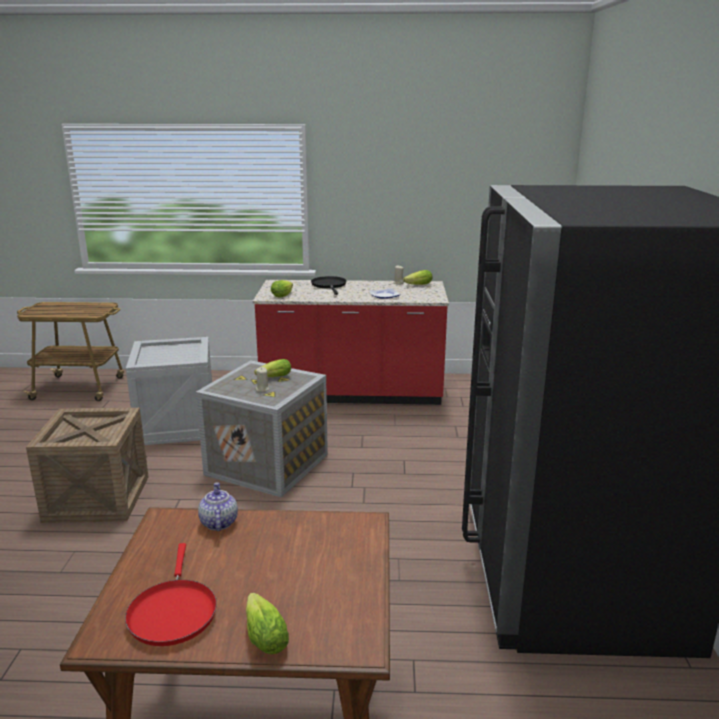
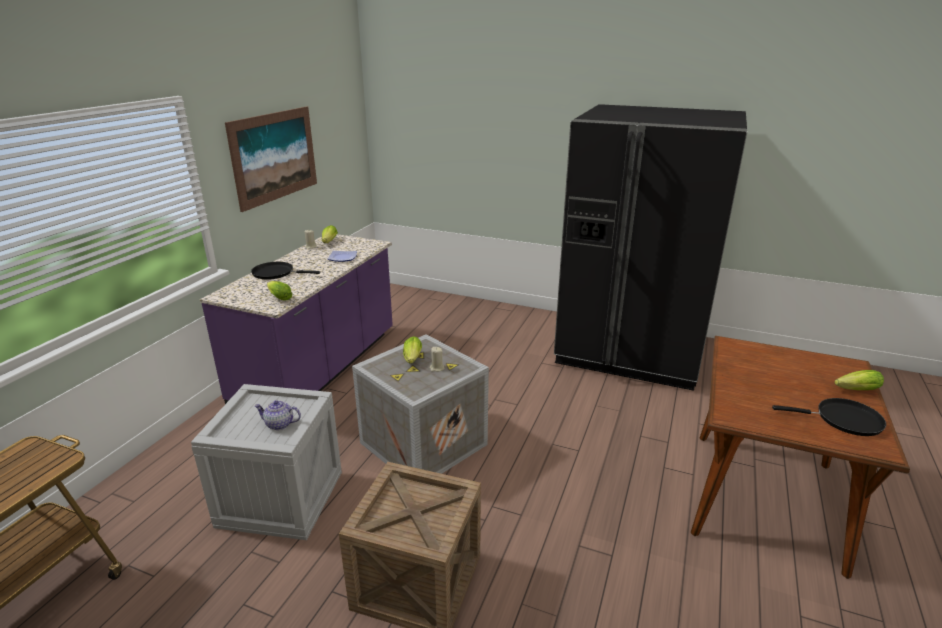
camera: 70 degrees left, 5 degrees up
red frying pan [125,543,217,646] -> black frying pan [772,398,886,436]
teapot [198,482,238,531] -> teapot moved to [254,400,301,430]
red counter [253,280,449,405] -> purple counter [200,234,393,404]
none -> picture [225,106,317,212]

